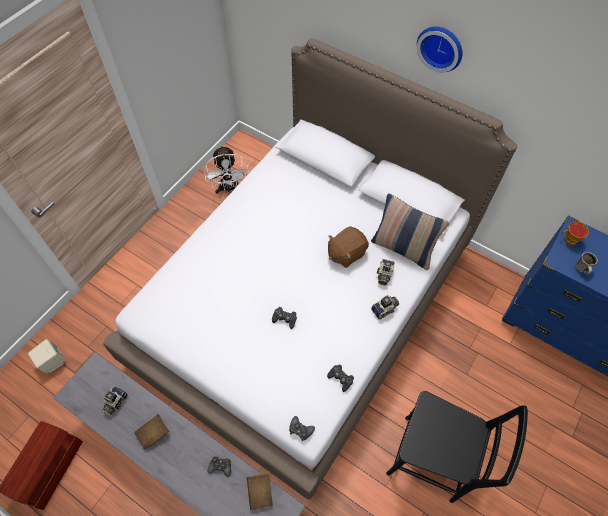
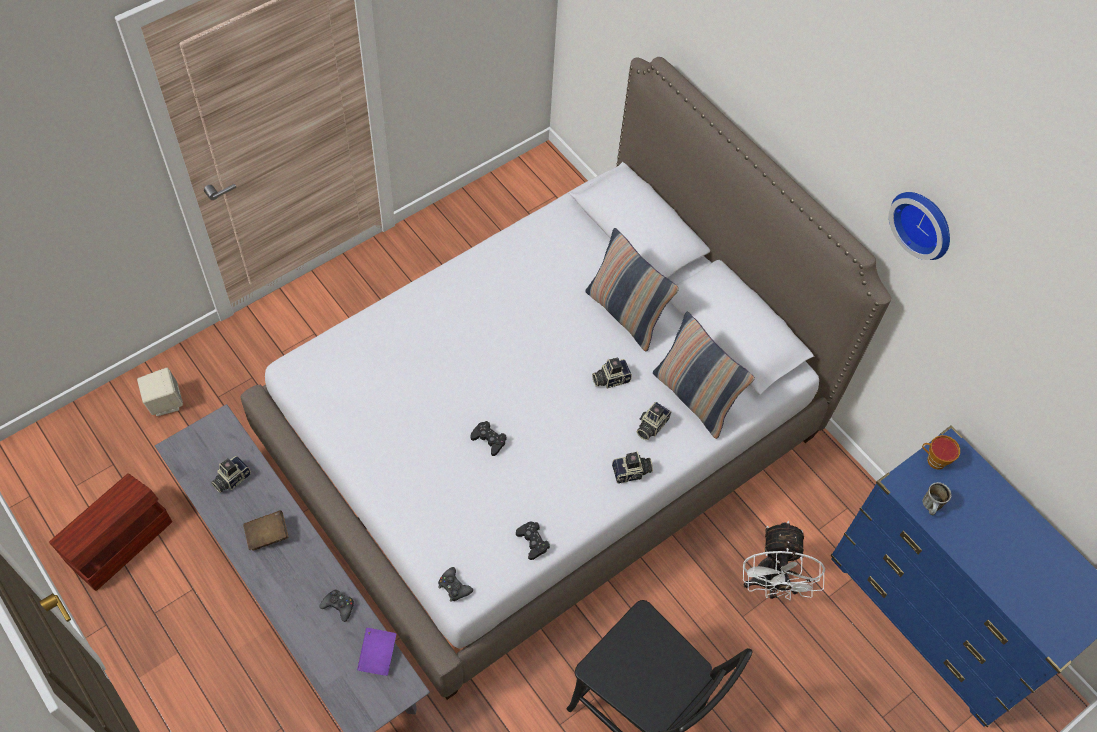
camera: 15 degrees right, 0 degrees up
white fan [204,145,249,194] -> white fan moved to [743,521,825,600]
brown book [247,473,273,510] -> purple book [357,628,397,676]
brown plush toy [328,226,369,268] -> camera [592,358,632,389]
wall clock [417,26,463,72] -> wall clock moved to [889,192,950,260]
none -> pillow [586,228,679,351]

